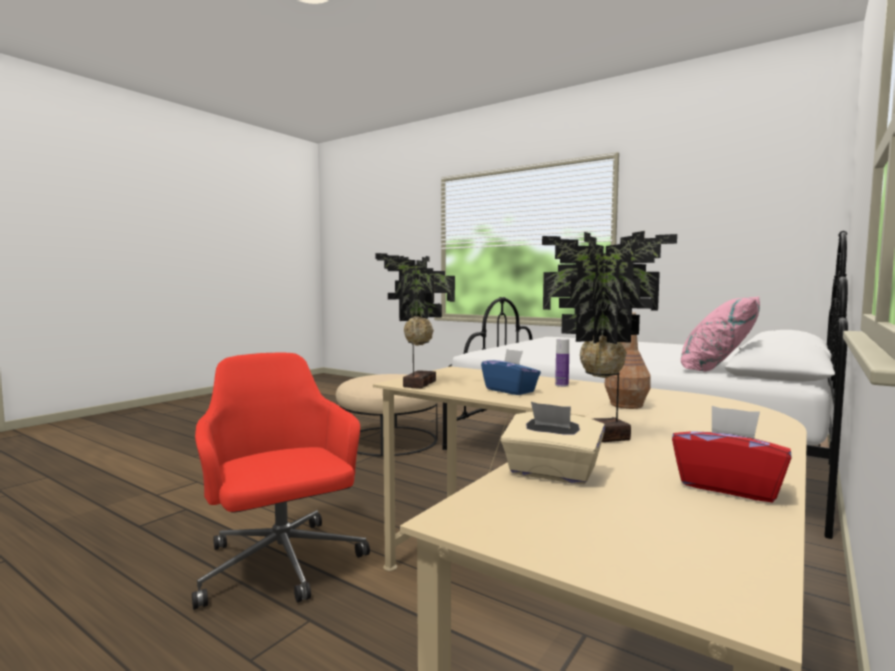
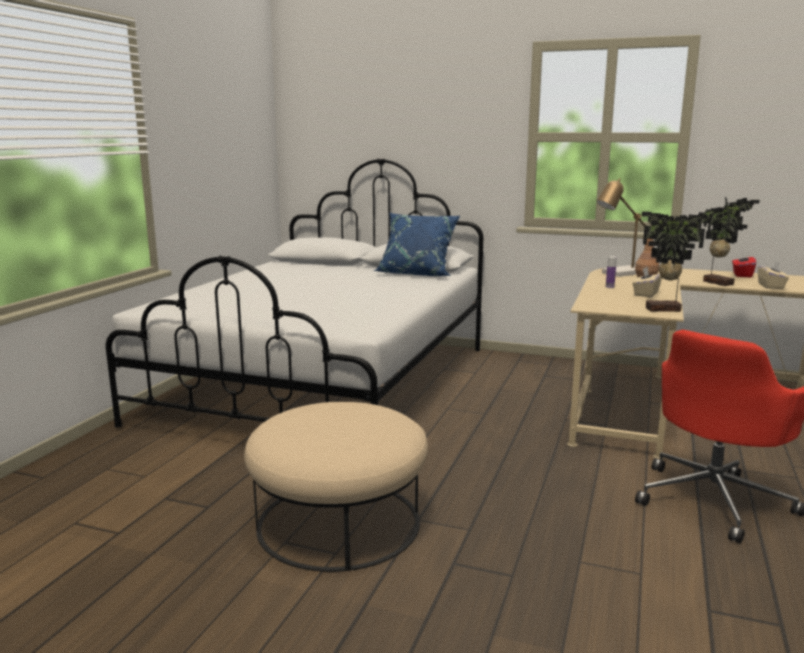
camera: 105 degrees left, 10 degrees up
blue tissue box [481,349,541,395] -> beige tissue box [632,267,662,297]
pink pillow [681,296,760,372] -> blue pillow [374,213,460,276]
none -> table lamp [597,178,646,277]

